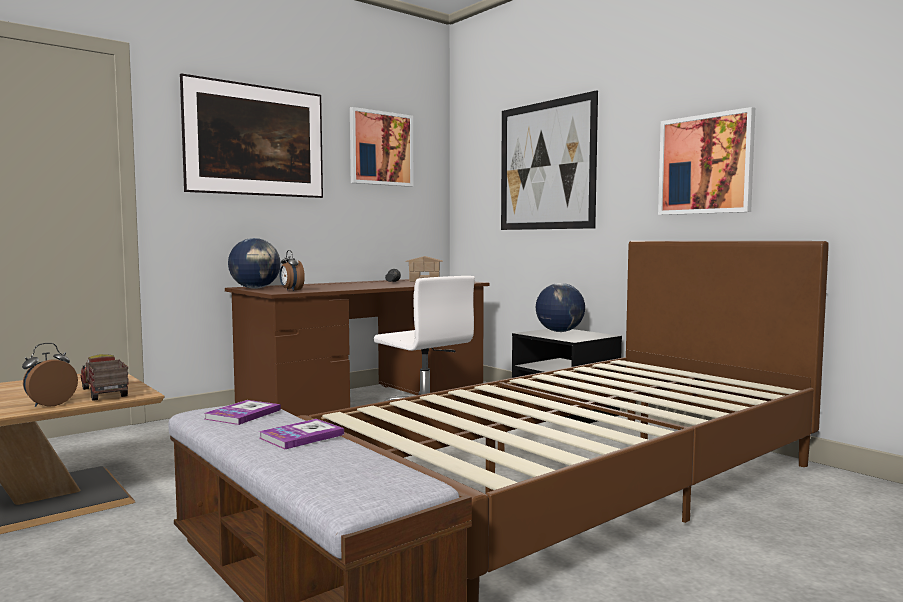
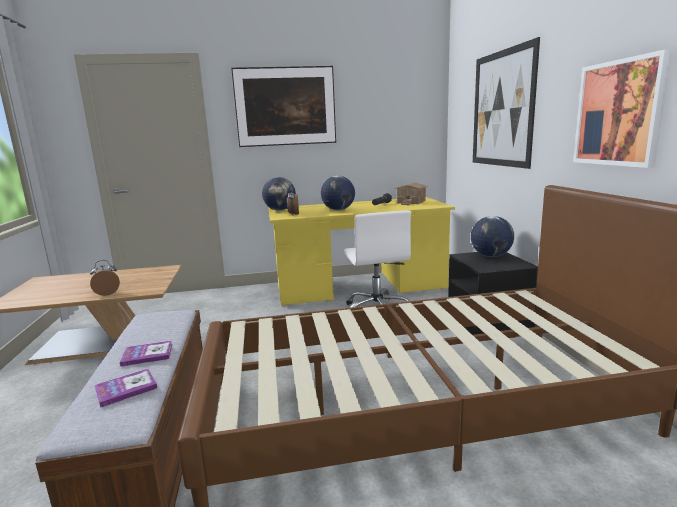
camera: 30 degrees right, 10 degrees up
toy truck [81,354,129,401] -> none
book [205,400,281,425] -> book moved to [95,369,157,407]
brown desk [225,279,490,416] -> yellow desk [268,197,455,306]
picture [350,107,413,187] -> none
none -> globe [321,176,355,210]

